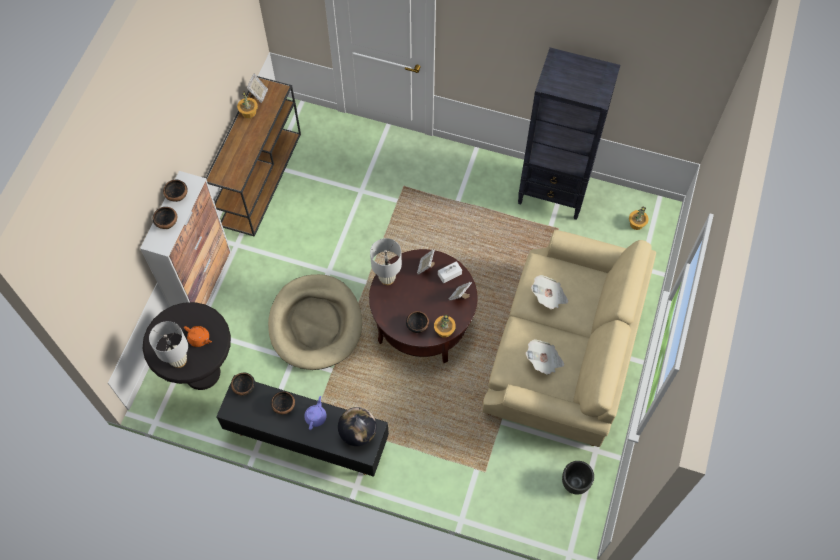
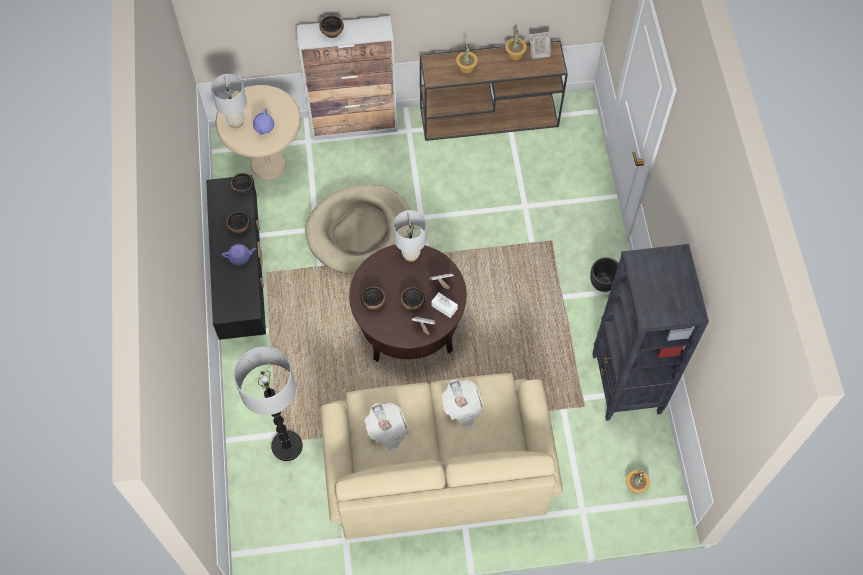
camera: 65 degrees right, 0 degrees up
black side table [143,302,231,390] -> beige side table [215,85,301,180]
bowl [163,180,188,202] -> bowl moved to [400,287,425,310]
orange teapot [184,326,212,347] -> purple teapot [253,108,274,135]
globe [338,407,377,446] -> none
potted plant [434,314,456,338] -> potted plant moved to [456,44,478,74]
black planter [562,461,594,495] -> black planter moved to [590,257,619,292]
none -> floor lamp [234,346,303,461]

